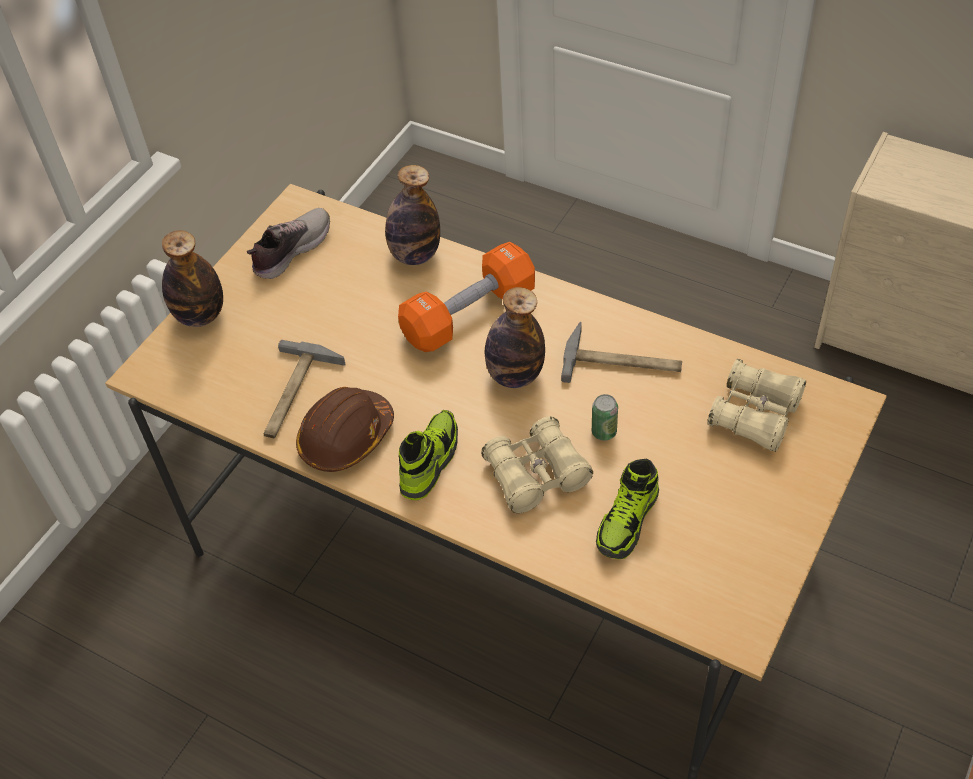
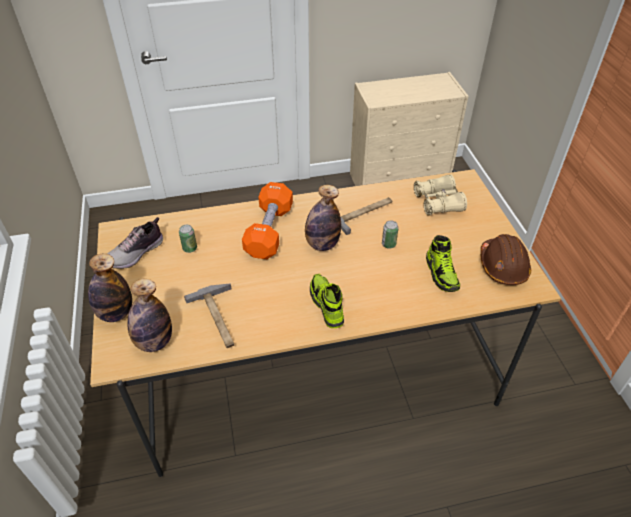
camera: 45 degrees left, 5 degrees down
shoe [246,208,330,279] -> shoe turned 135 degrees counterclockwise [107,217,163,269]
brown hard hat [296,387,394,472] -> brown hard hat moved to [481,234,531,285]
bottle [385,165,440,265] -> bottle moved to [127,279,172,352]
beige binoculars [481,416,593,513] -> none
none -> can [179,225,197,253]

